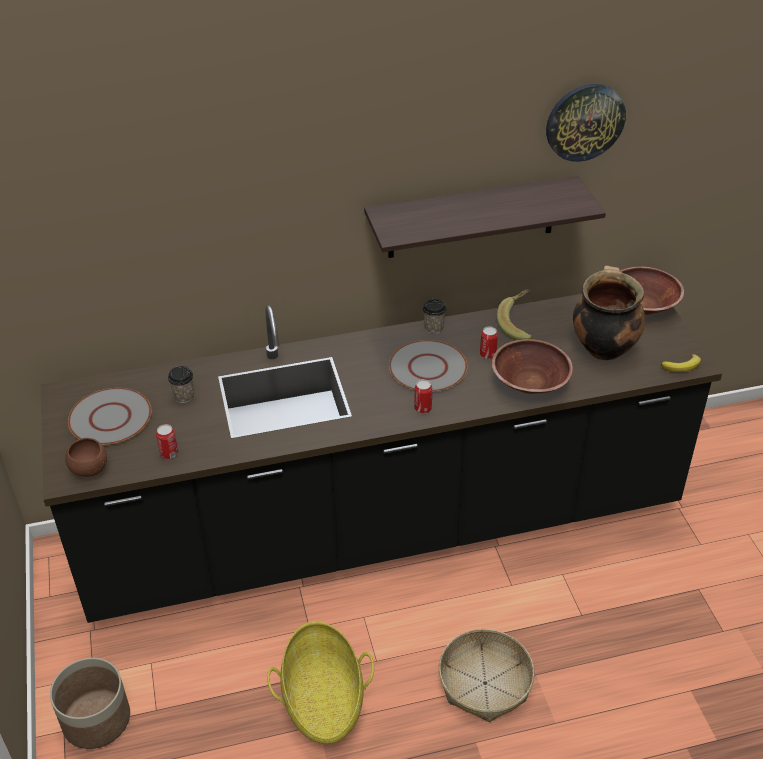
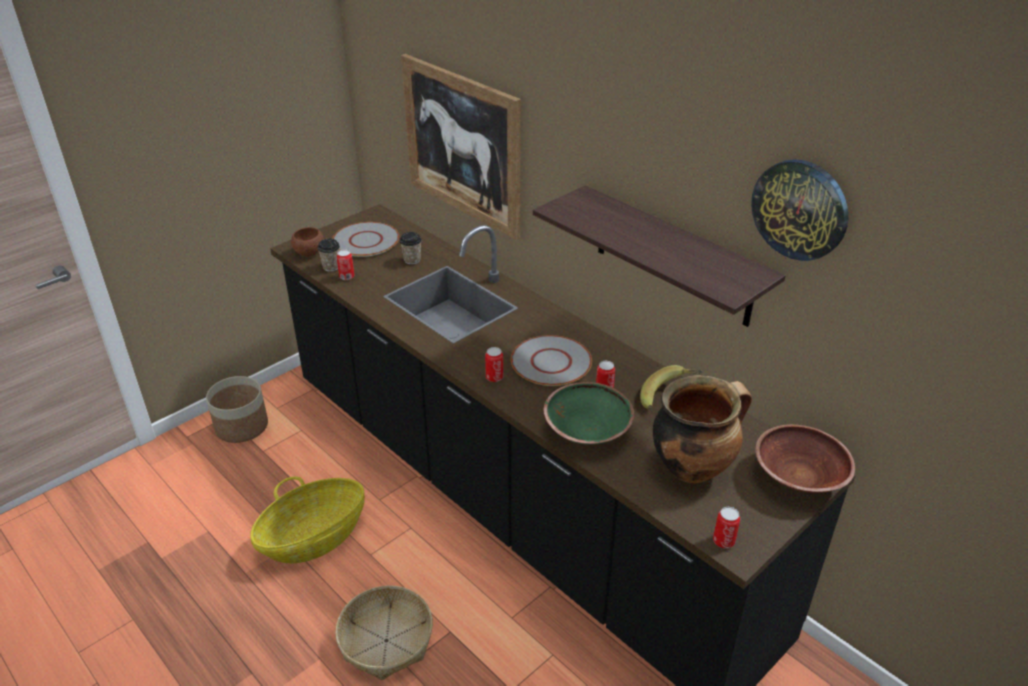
camera: 60 degrees right, 5 degrees down
cup [423,299,446,334] -> cup moved to [317,239,340,272]
brown bowl [492,339,573,394] -> green bowl [543,382,635,445]
banana [661,354,701,372] -> can [713,507,740,549]
none -> picture [401,54,521,240]

